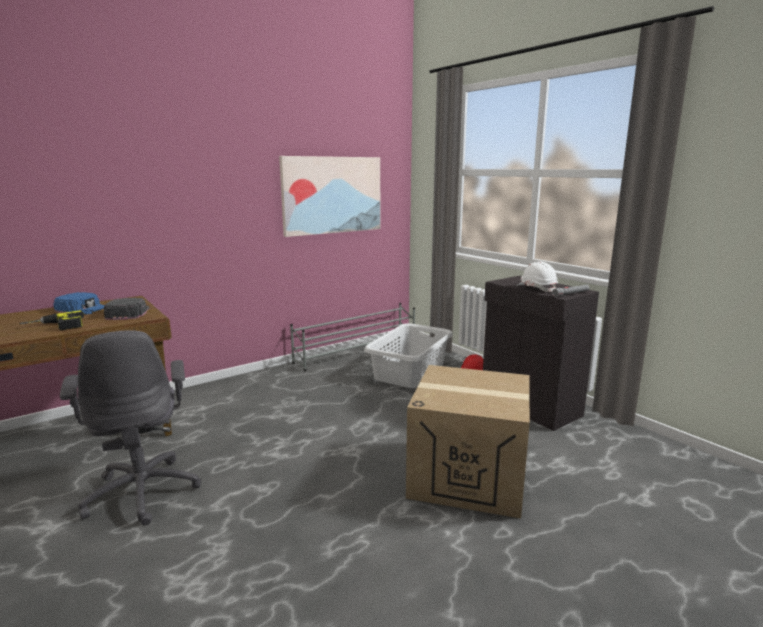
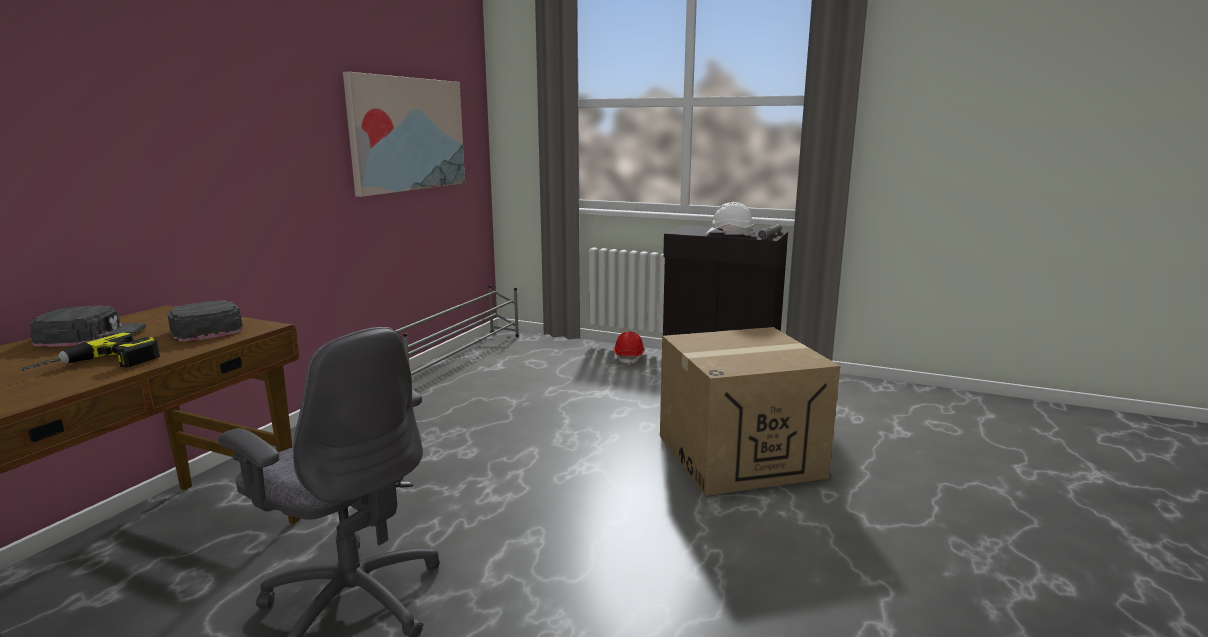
camera: 30 degrees left, 0 degrees up
blue cap [53,292,104,314] -> black cap [30,306,146,347]
grey laundry basket [364,323,453,388] -> none

